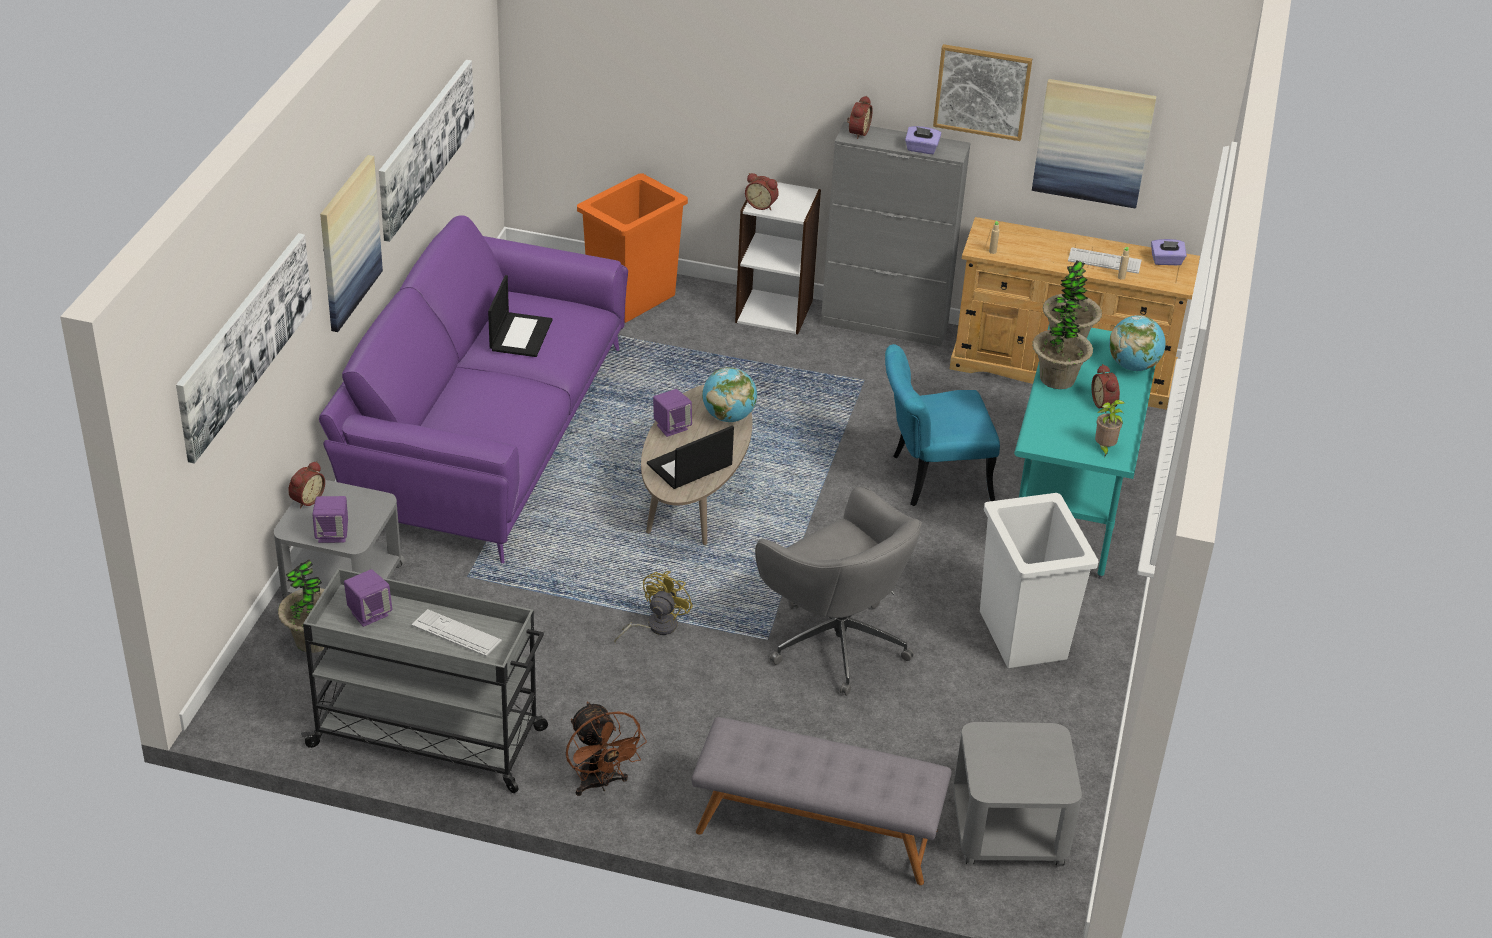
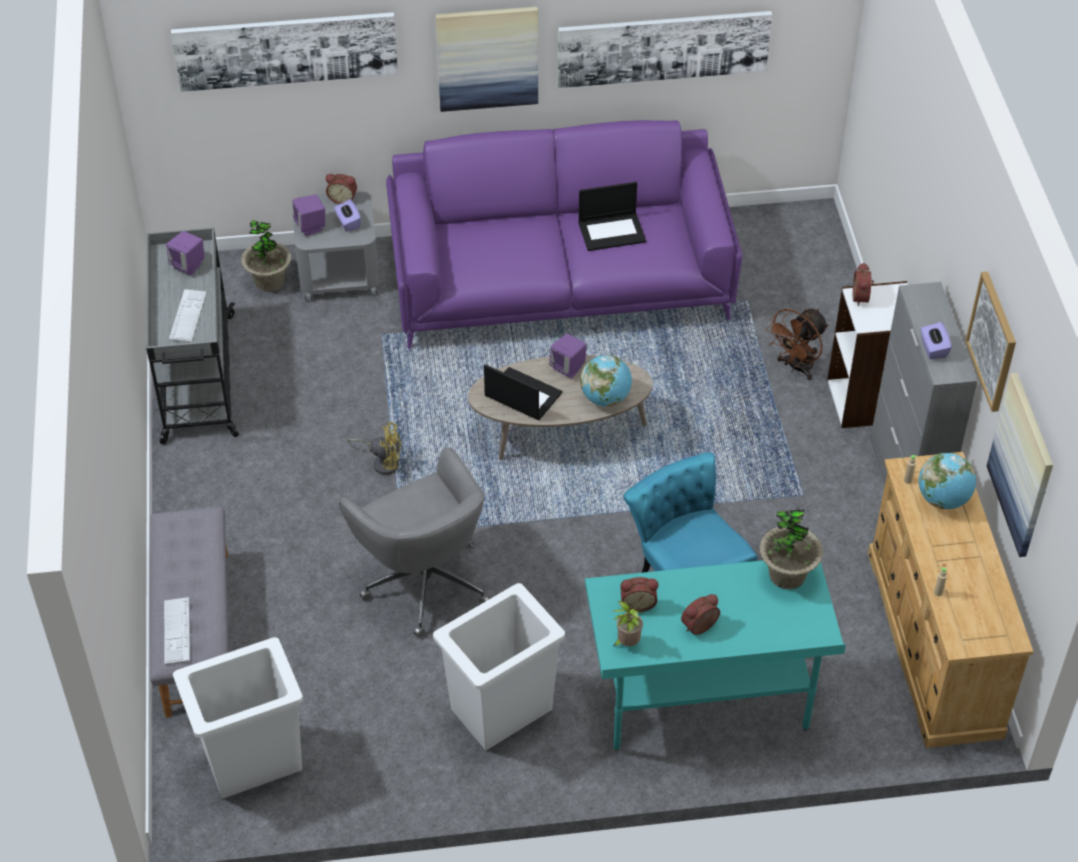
camera: 70 degrees right, 10 degrees up
brown fan [566,702,647,796] -> brown fan moved to [765,309,829,380]
orange trash can [577,173,688,323] -> none
grey office chair [755,487,922,696] -> grey office chair turned 60 degrees counterclockwise [339,448,490,637]
alarm clock [847,96,873,139] -> alarm clock moved to [620,577,658,612]
grey side table [953,722,1082,865] -> white trash can [173,637,303,799]
potted plant [1032,297,1093,389] -> none
keyboard [1068,247,1142,274] -> keyboard moved to [164,597,190,664]
globe [1109,315,1166,371] -> globe moved to [919,453,976,509]
purple tissue box [1151,239,1187,265] -> purple tissue box moved to [334,199,361,232]

